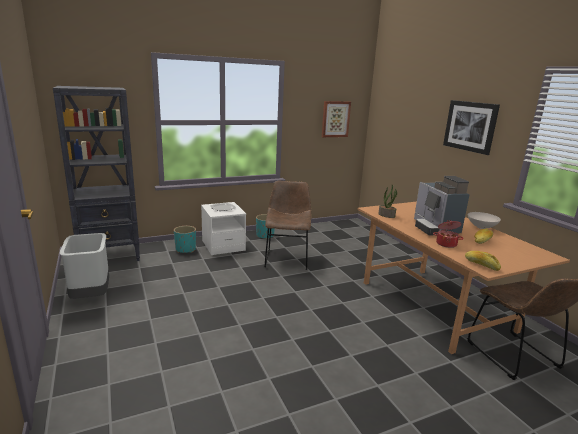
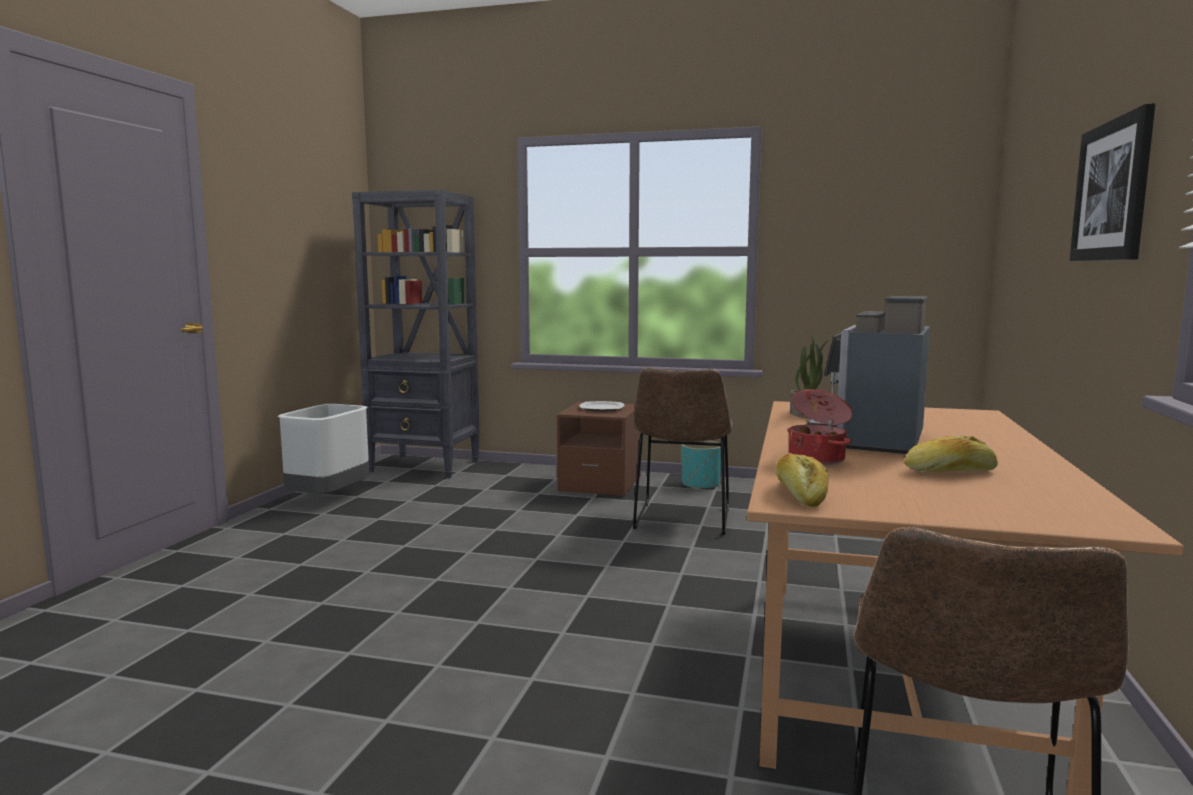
camera: 40 degrees right, 10 degrees down
turquoise planter [174,226,196,253] -> none
white nightstand [201,202,246,255] -> brown nightstand [557,402,641,497]
brown chair [264,181,311,270] -> brown chair turned 150 degrees clockwise [633,368,733,535]
picture [322,101,351,137] -> none
white bowl [468,212,501,229] -> none

